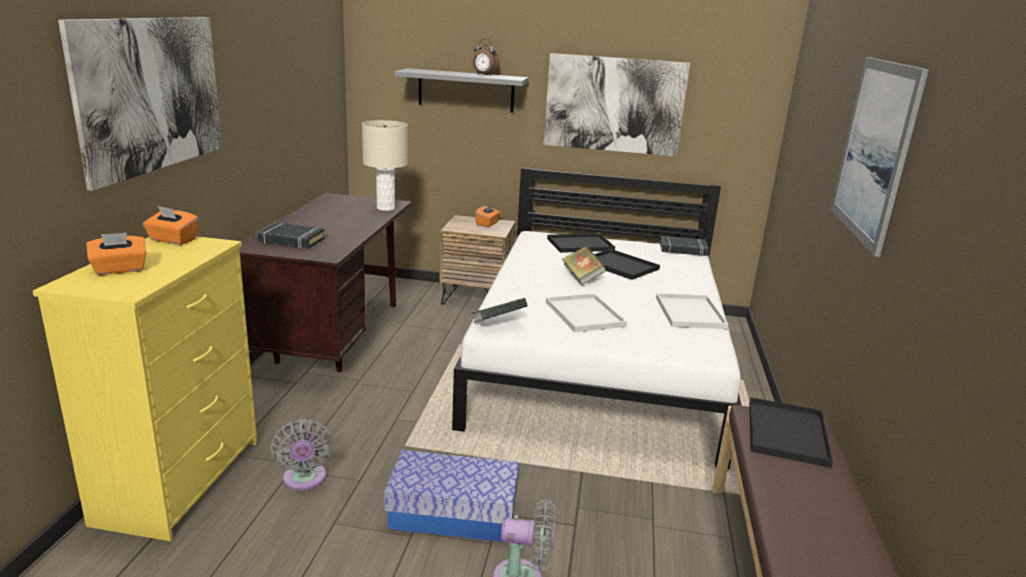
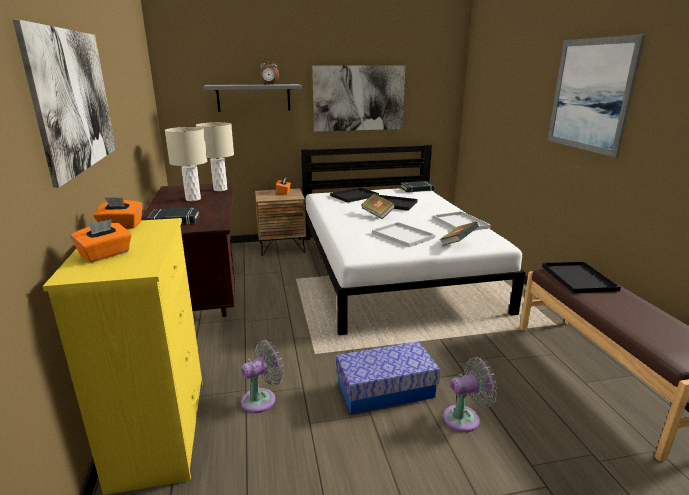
camera: 20 degrees left, 0 degrees up
grey fan [271,419,333,490] -> grey fan turned 90 degrees counterclockwise [241,340,284,413]
book [471,298,527,323] -> book moved to [441,222,479,246]
none -> beige table lamp [165,127,207,201]

